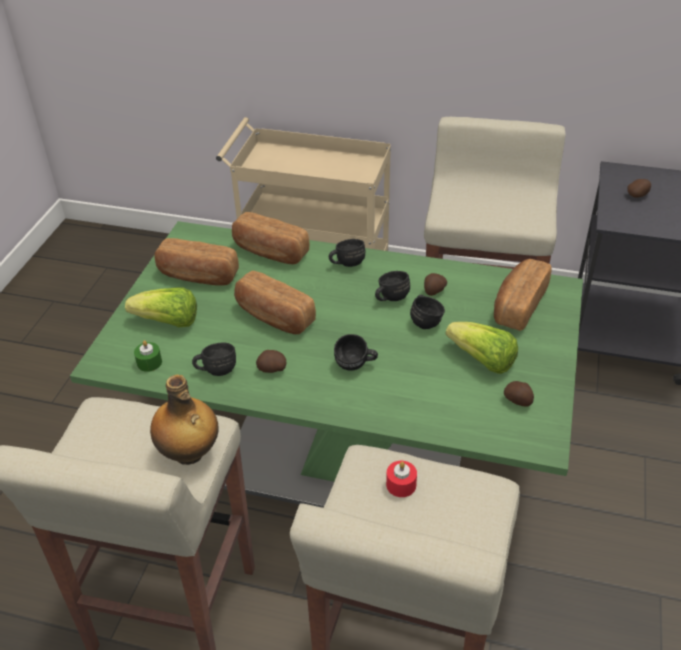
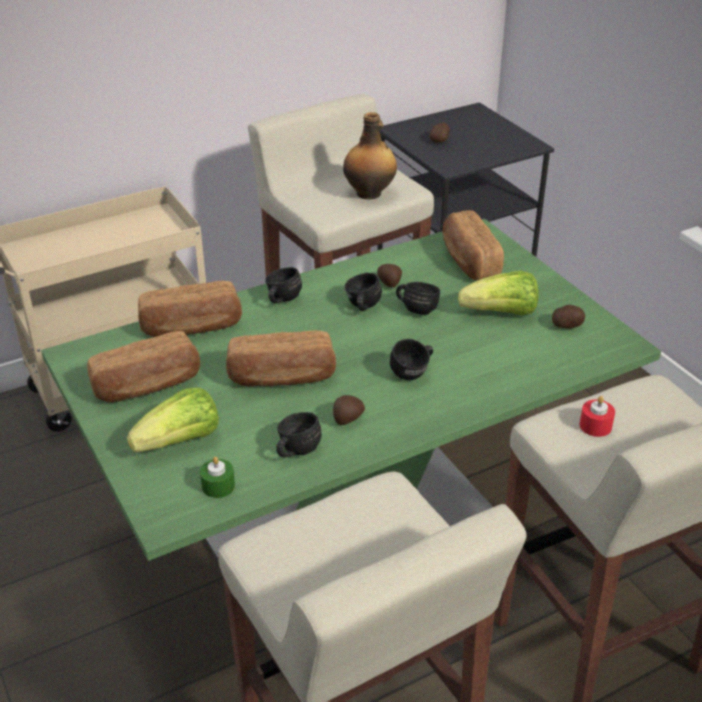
camera: 45 degrees left, 5 degrees down
bottle [150,374,219,465] -> bottle moved to [343,112,397,199]

